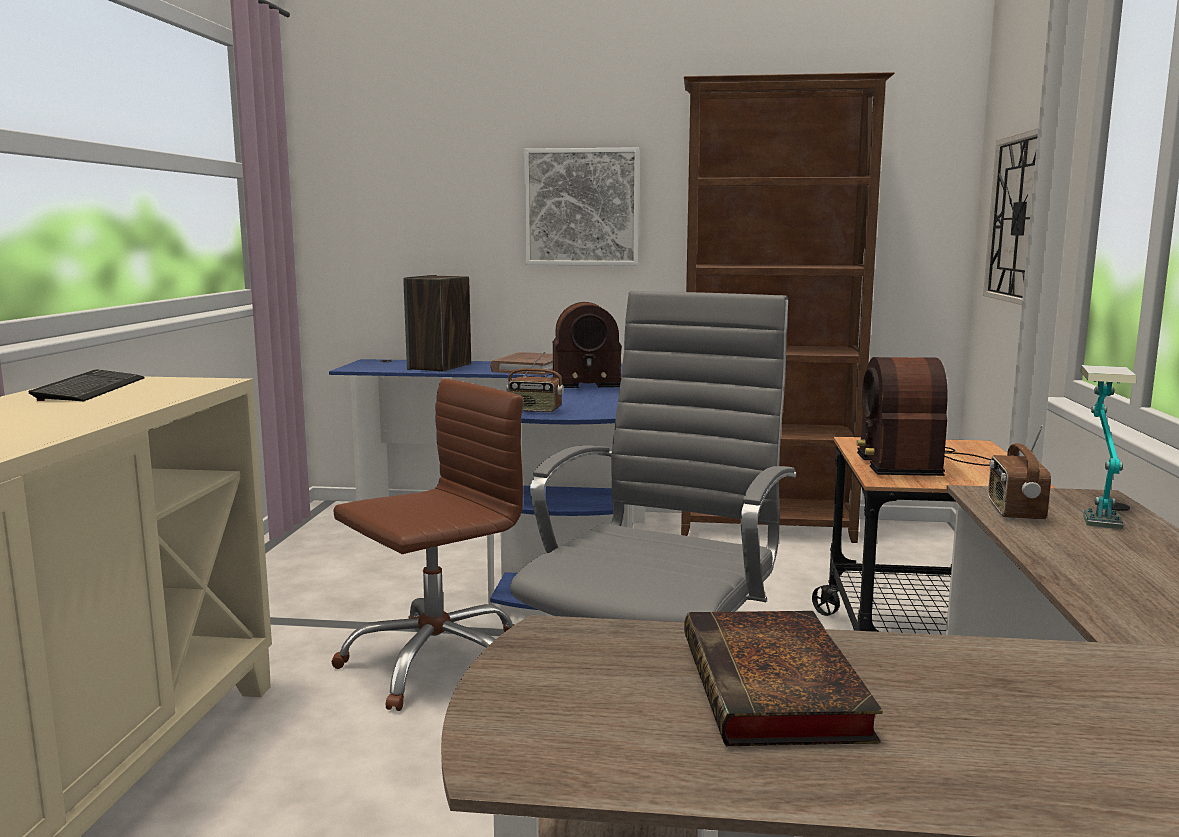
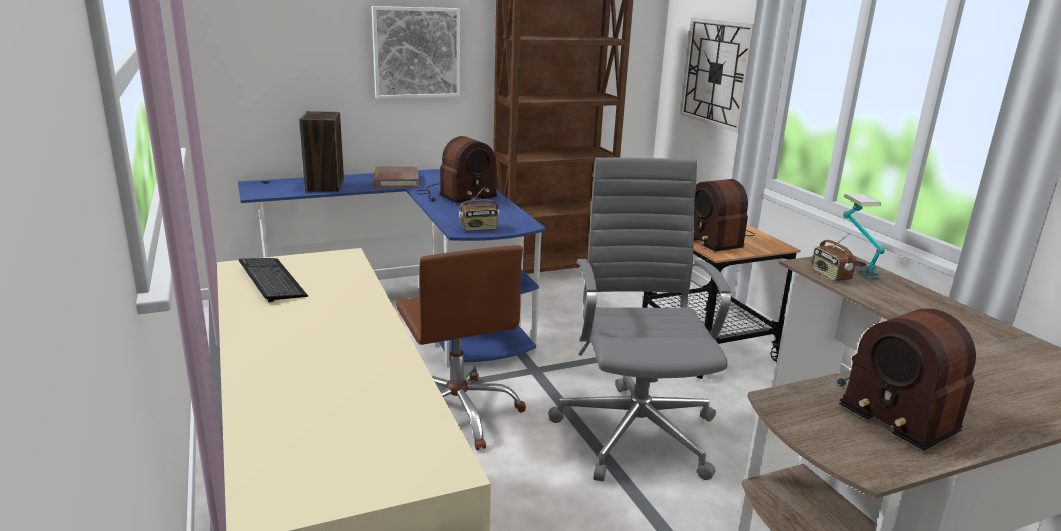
camera: 30 degrees left, 10 degrees up
brown office chair [331,379,523,711] -> brown office chair turned 135 degrees clockwise [396,245,526,450]
book [684,611,883,746] -> radio [837,308,976,450]

